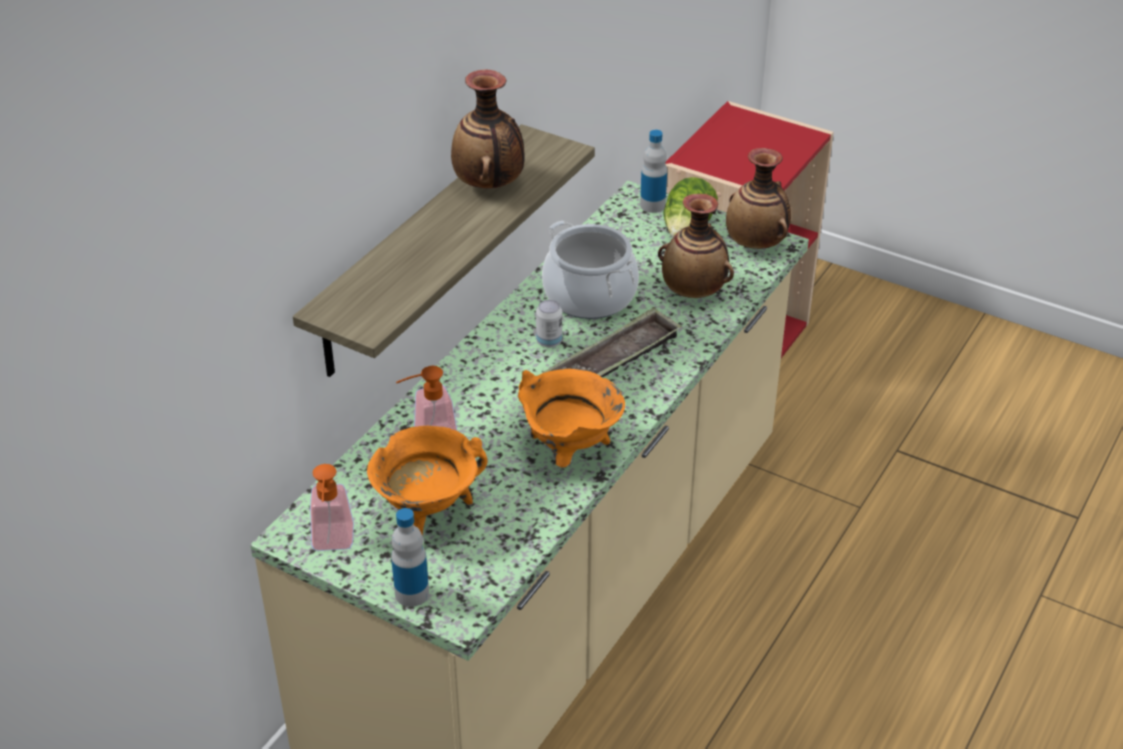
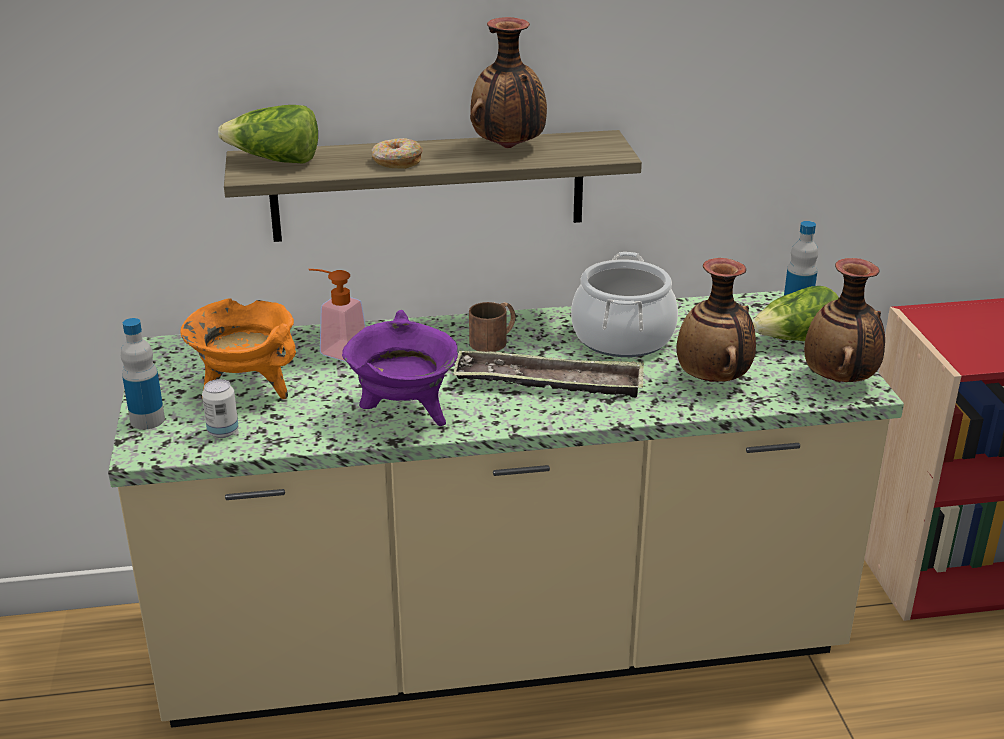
camera: 50 degrees right, 10 degrees down
soap dispenser [310,464,354,551] -> none
orange cooking pot [518,369,625,467] -> purple cooking pot [342,310,458,426]
can [536,300,562,348] -> can moved to [202,379,239,438]
none -> lettuce [218,105,318,163]
none -> donut [371,138,423,169]
none -> brown mug [469,302,516,352]

